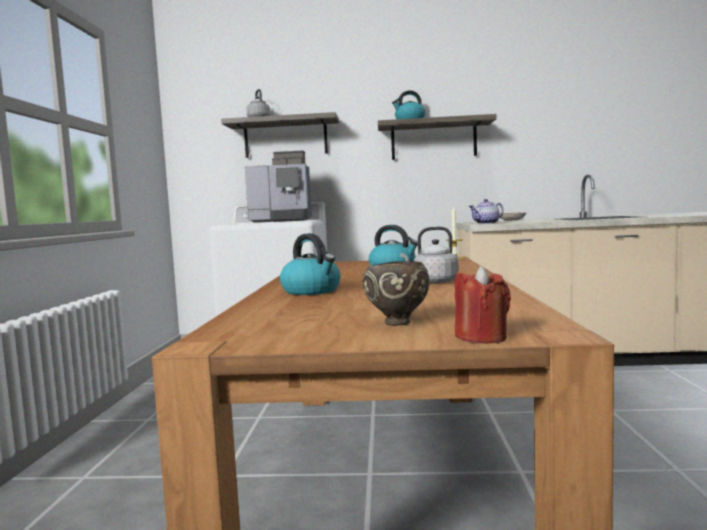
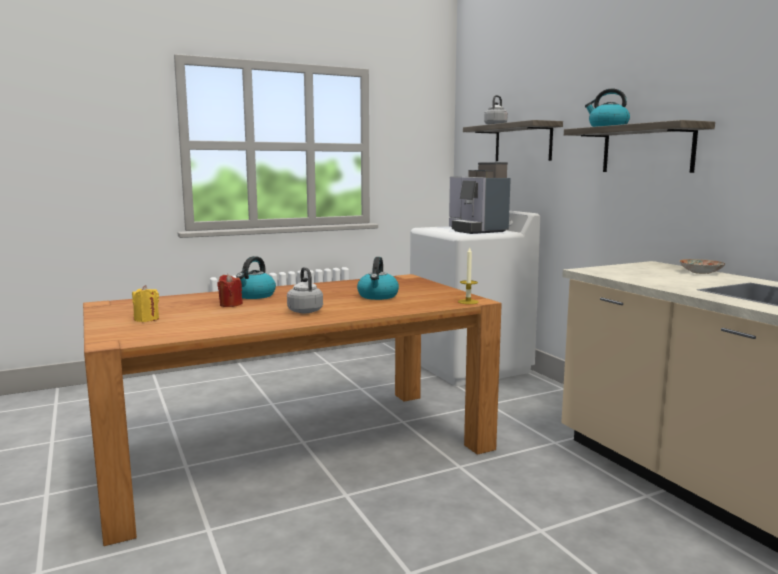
camera: 60 degrees right, 5 degrees up
brown bowl [363,261,430,326] -> yellow candle [132,285,159,322]
red candle [455,266,511,344] -> red candle moved to [217,274,243,307]
teapot [469,199,504,224] -> none

